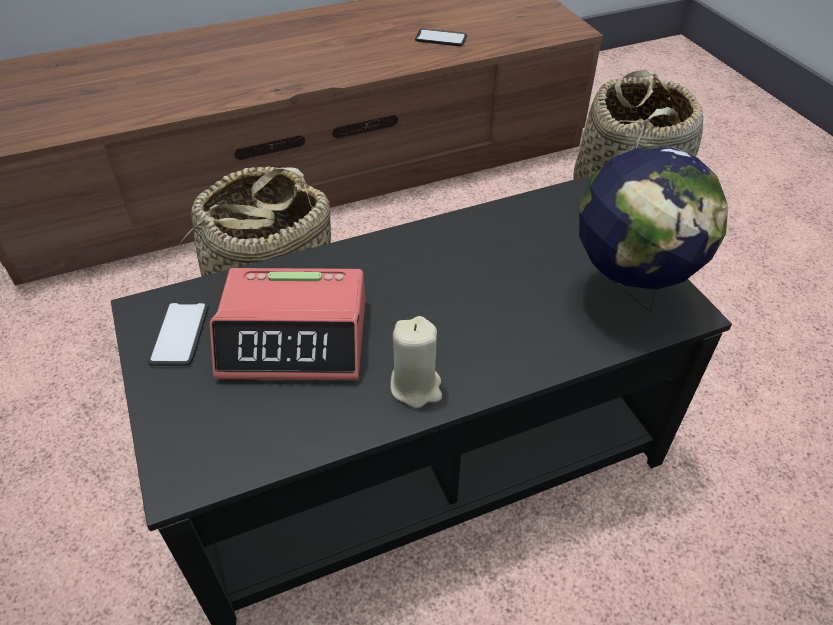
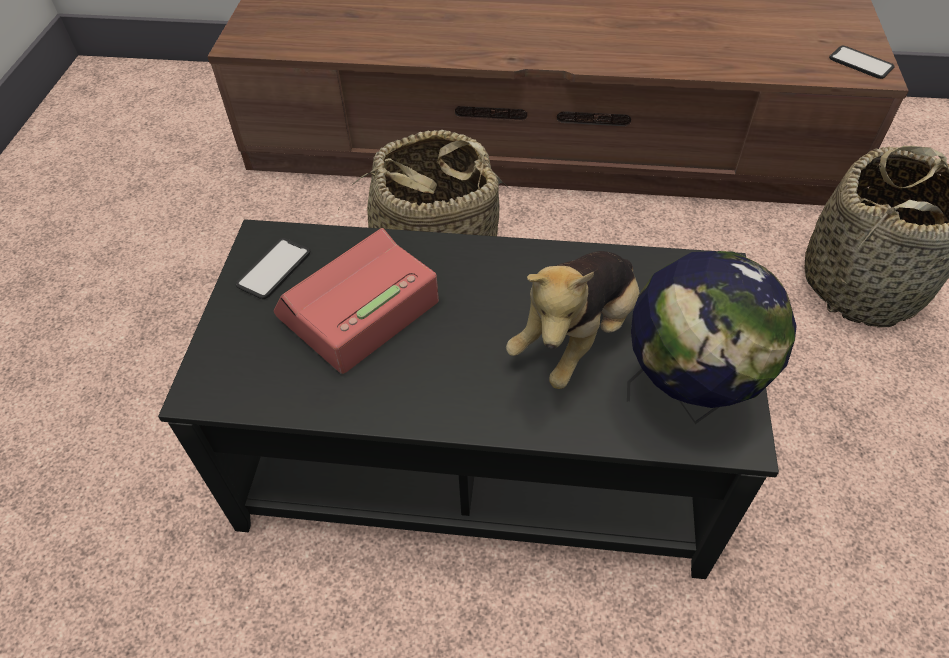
camera: 30 degrees right, 5 degrees up
alarm clock [210,268,365,380] -> alarm clock turned 105 degrees clockwise [274,228,439,374]
beige candle [390,316,442,408] -> none
phone [415,28,467,46] -> phone moved to [829,46,895,79]
none -> plush toy [506,251,639,389]

